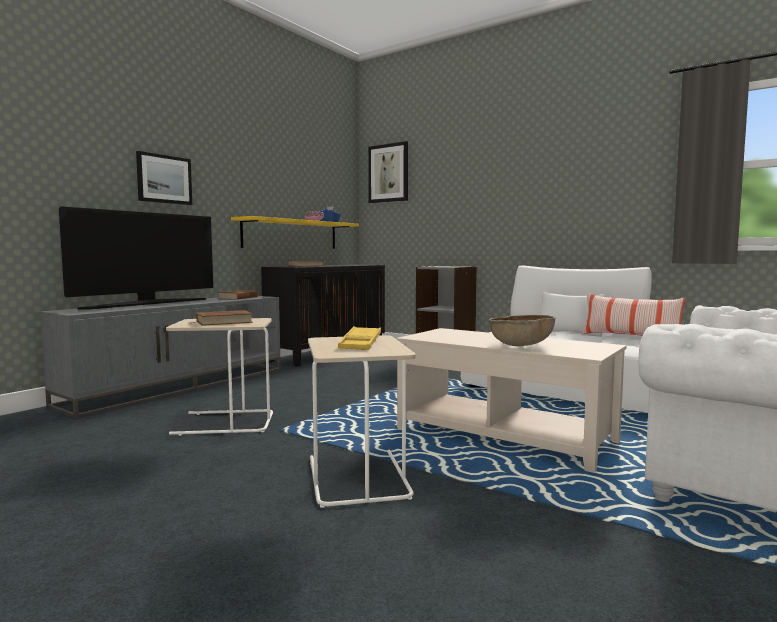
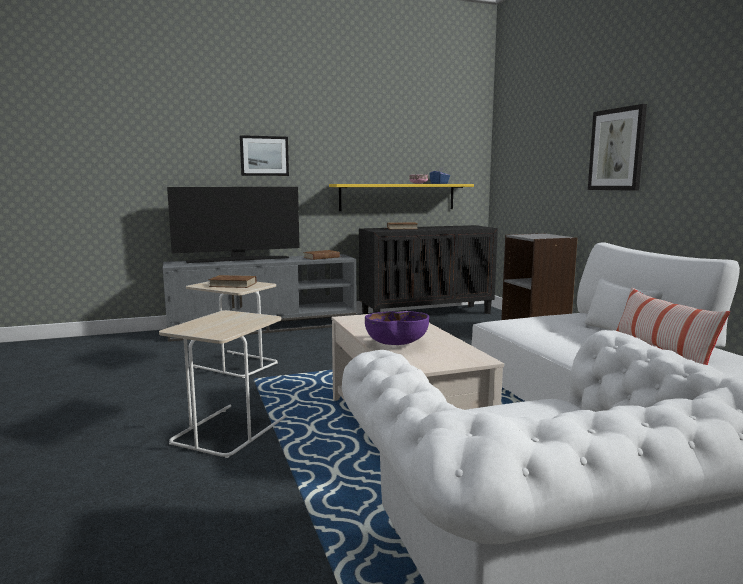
camera: 35 degrees right, 5 degrees up
yellow tray [338,326,381,350] -> none
picture [368,141,408,203] -> picture moved to [588,104,647,191]
brown bowl [489,315,555,346] -> purple bowl [365,311,429,345]

